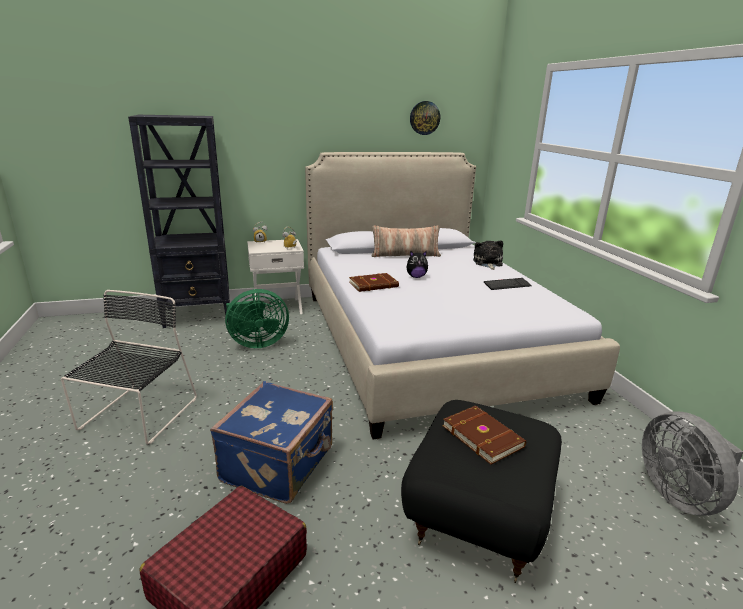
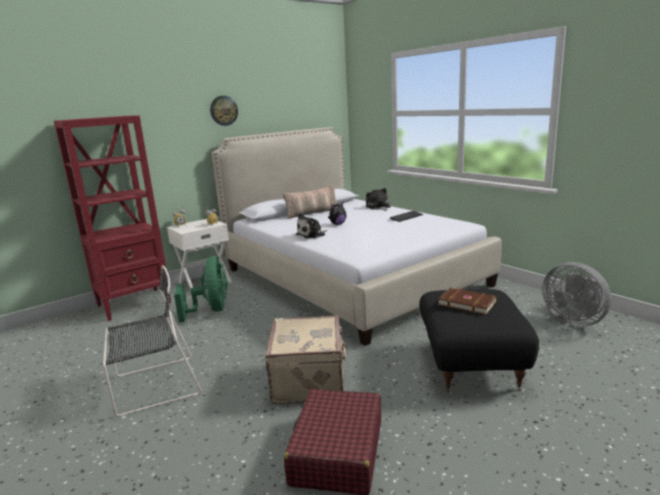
camera: 20 degrees left, 5 degrees down
black chair [61,290,197,444] -> black chair turned 75 degrees clockwise [103,265,202,417]
black bookcase [128,115,230,328] -> red bookcase [54,115,171,321]
blue suitcase [210,381,333,504] -> beige suitcase [265,315,348,404]
green fan [225,289,289,348] -> green fan turned 60 degrees counterclockwise [174,256,228,323]
brown book [349,273,399,292] -> plush toy [296,213,327,239]
wall clock [410,101,440,135] -> wall clock moved to [210,96,238,126]

